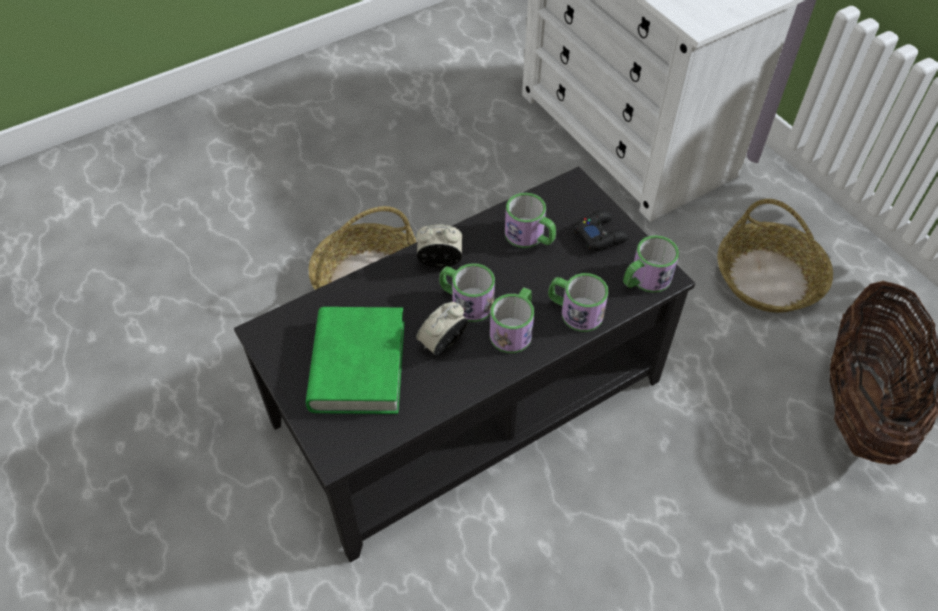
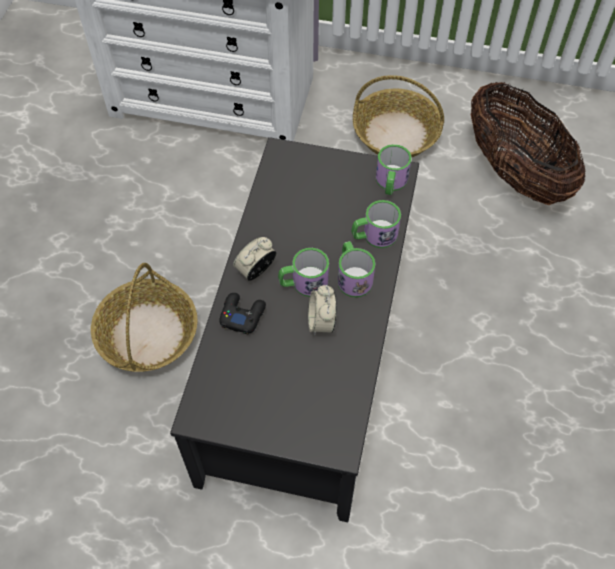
camera: 45 degrees left, 5 degrees up
green book [306,307,405,414] -> none
mug [505,193,556,248] -> none
black game controller [574,210,629,251] -> black game controller moved to [219,293,266,334]

